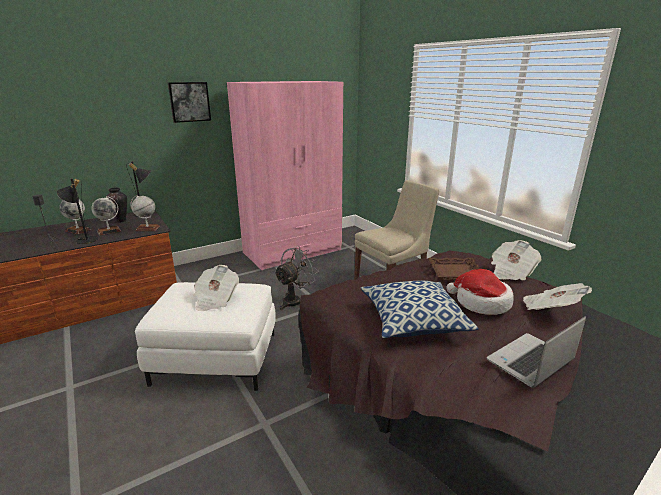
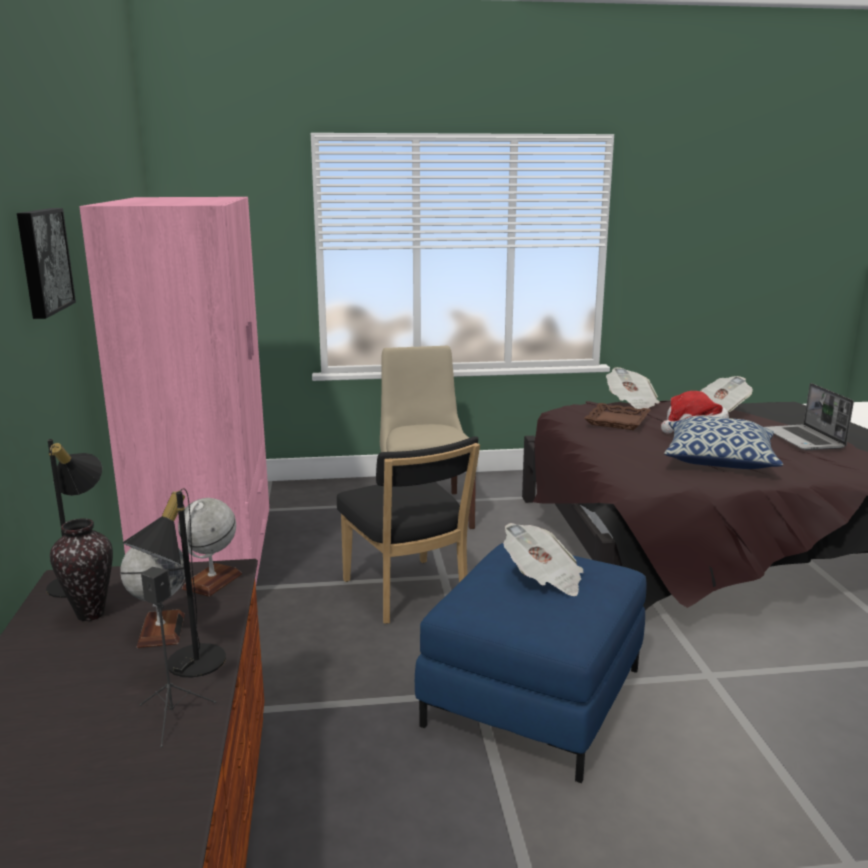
camera: 65 degrees left, 5 degrees down
globe [59,200,91,234] -> none
white ottoman [135,282,276,391] -> blue ottoman [415,543,646,783]
grey fan [274,246,319,310] -> black chair [337,436,480,624]

